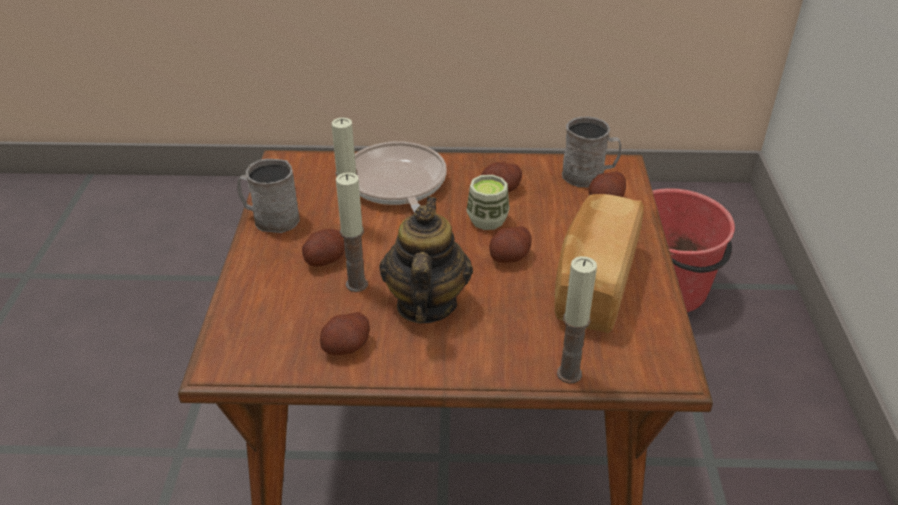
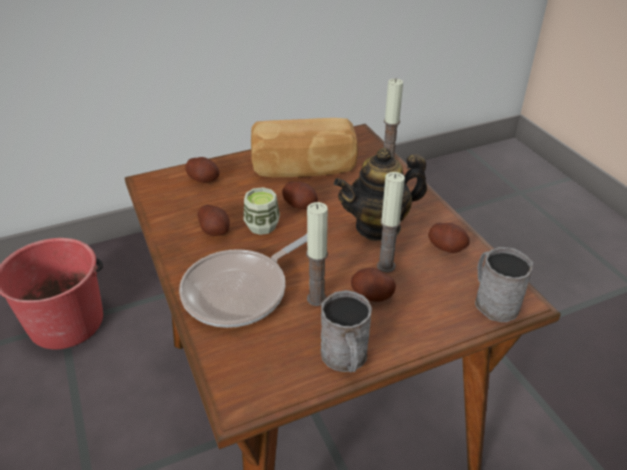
camera: 115 degrees left, 0 degrees up
grey mug [562,116,621,187] -> grey mug moved to [475,247,533,322]

